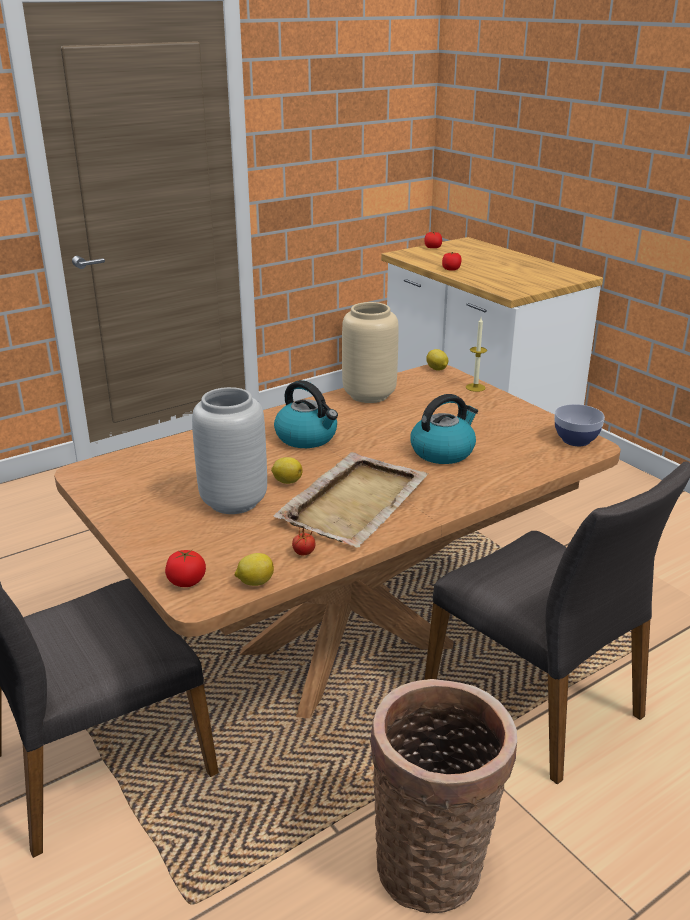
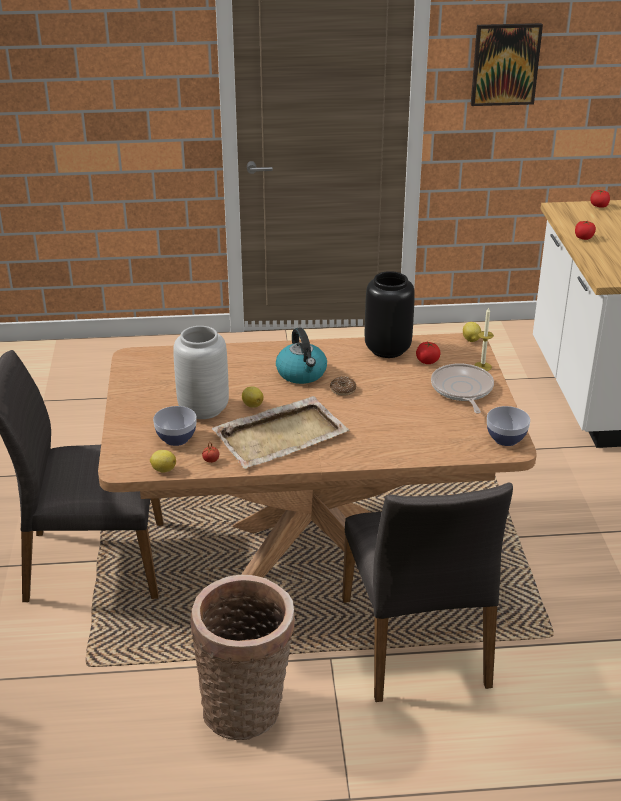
camera: 30 degrees right, 5 degrees up
tomato [165,550,206,587] -> tomato moved to [416,342,440,364]
beige vase [342,302,399,403] -> black vase [365,271,415,358]
kettle [411,394,478,464] -> none
none -> bowl [153,406,197,446]
none -> donut [330,376,356,396]
none -> frying pan [431,363,494,414]
none -> picture [471,23,543,106]

